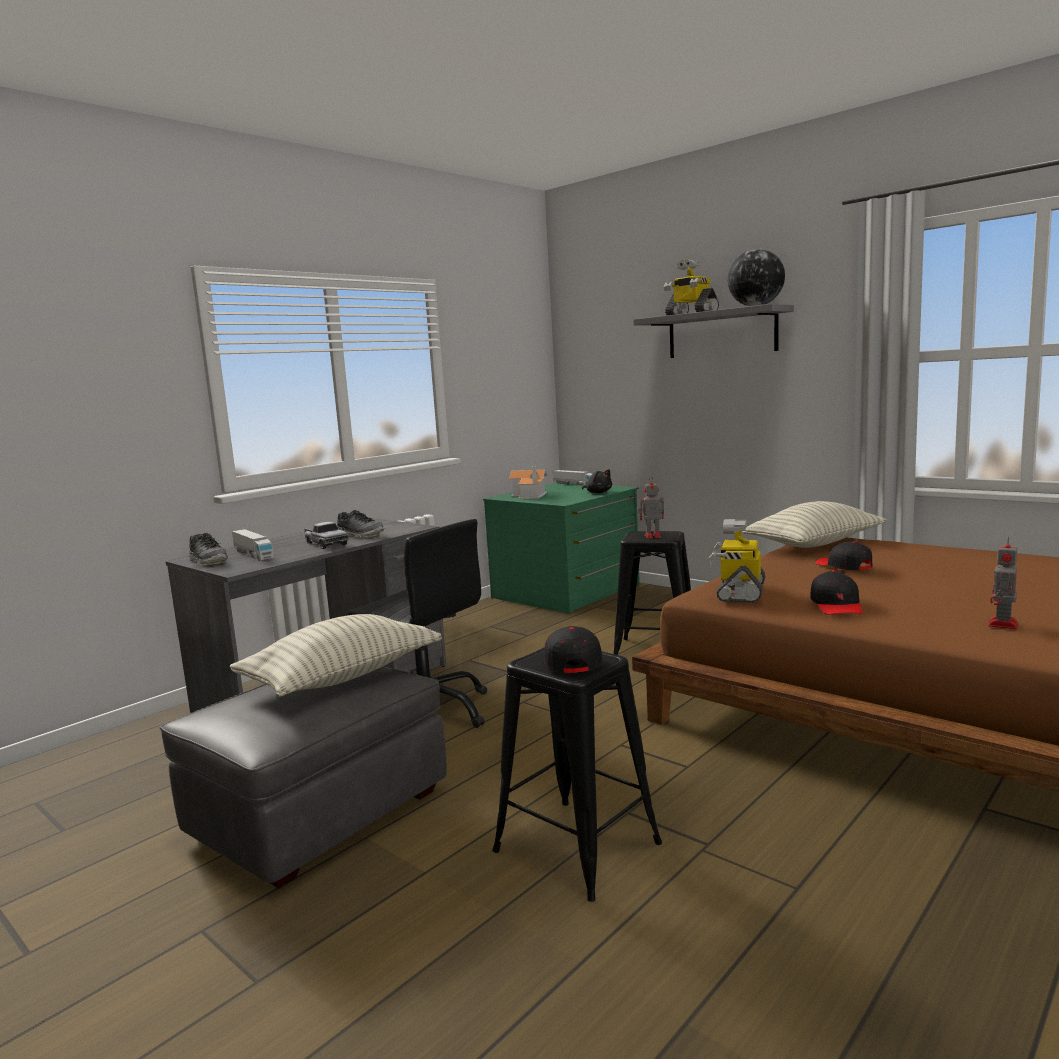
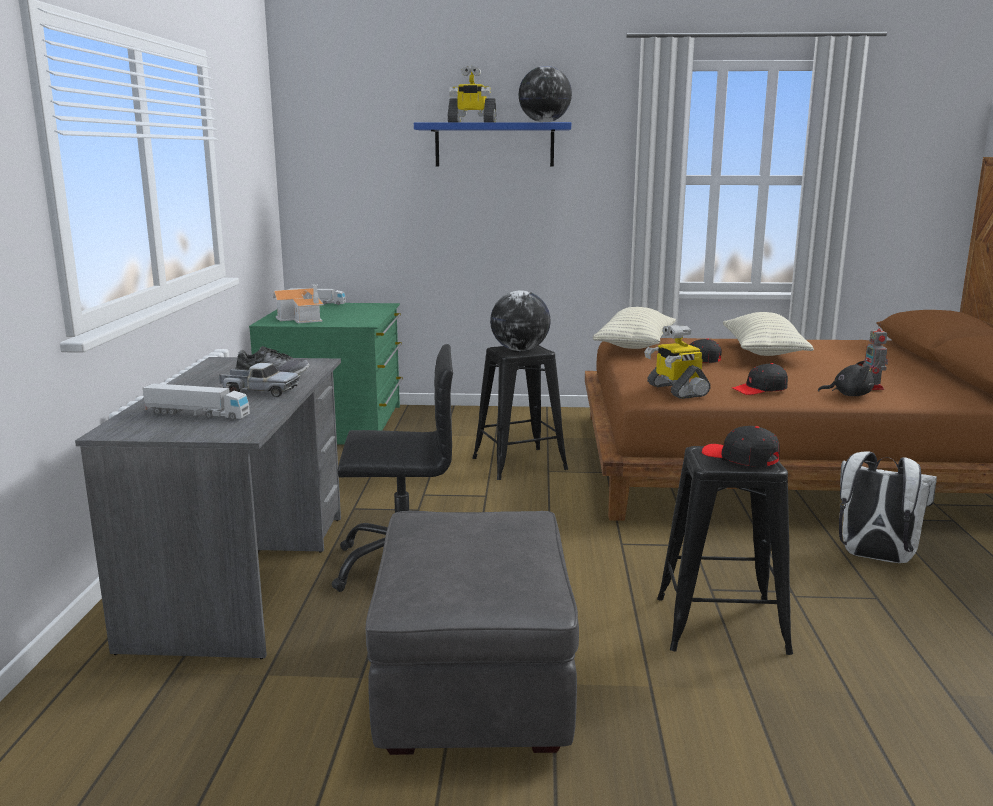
camera: 40 degrees left, 5 degrees up
shoe [189,533,228,565] -> none
pillow [230,614,442,697] -> pillow moved to [723,312,814,356]
black plush toy [582,469,612,493] -> black plush toy moved to [818,361,874,396]
grey shelf [633,304,794,358] -> blue shelf [414,122,571,166]
toy robot [638,477,664,539] -> globe [490,290,551,351]
black cap [810,570,862,615] -> black cap turned 105 degrees clockwise [732,363,788,395]
none -> white backpack [839,451,937,563]

